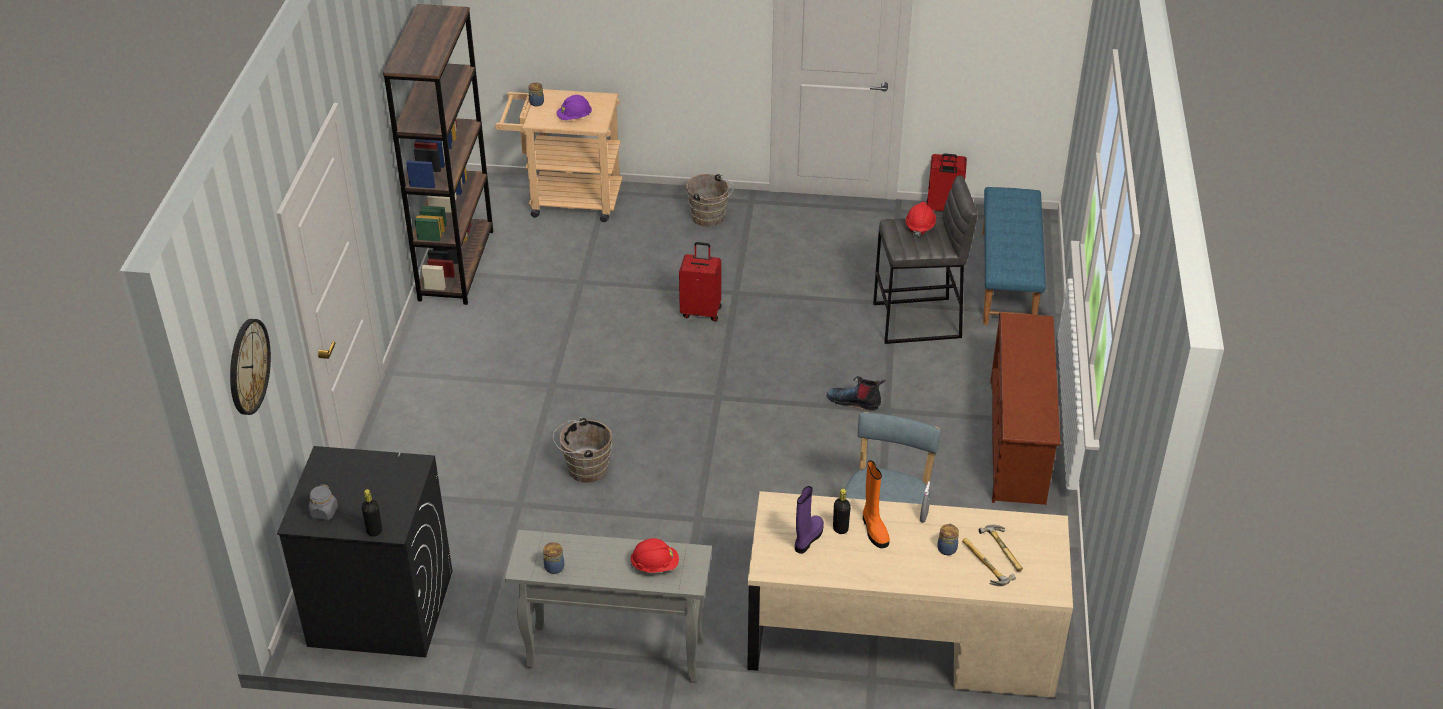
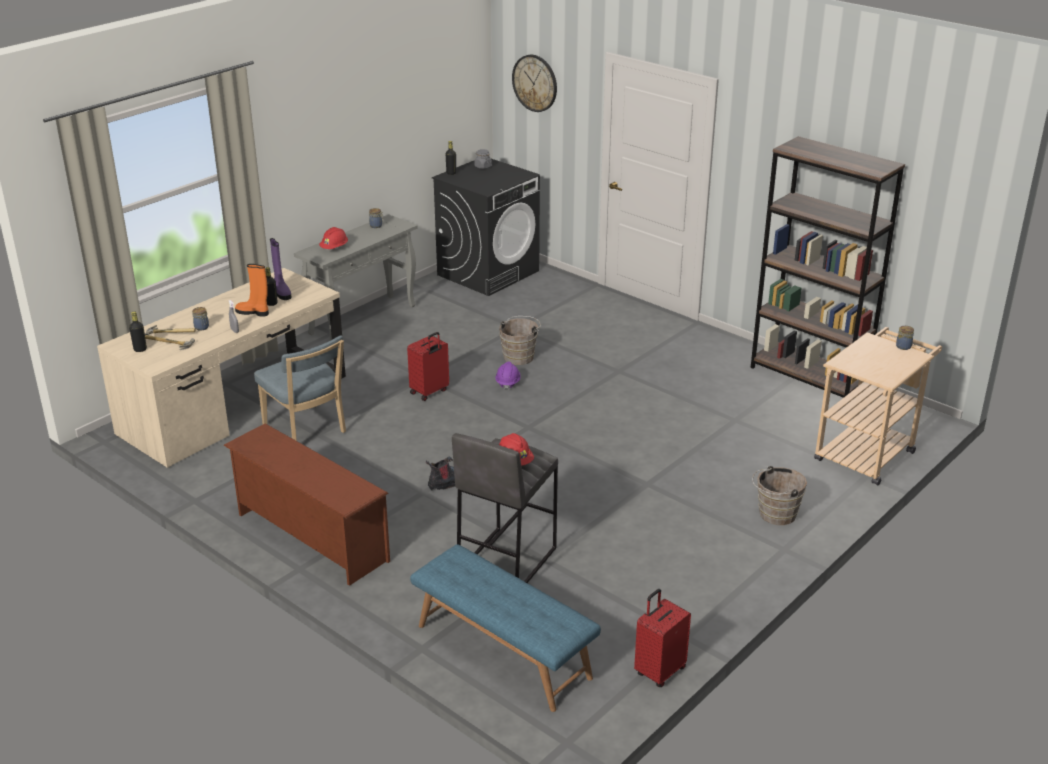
camera: 125 degrees right, 10 degrees down
purple hard hat [557,95,592,120] -> purple hard hat moved to [495,361,521,391]
red suitcase [679,242,722,322] -> red suitcase moved to [407,332,449,401]
none -> black bottle [129,312,147,352]

